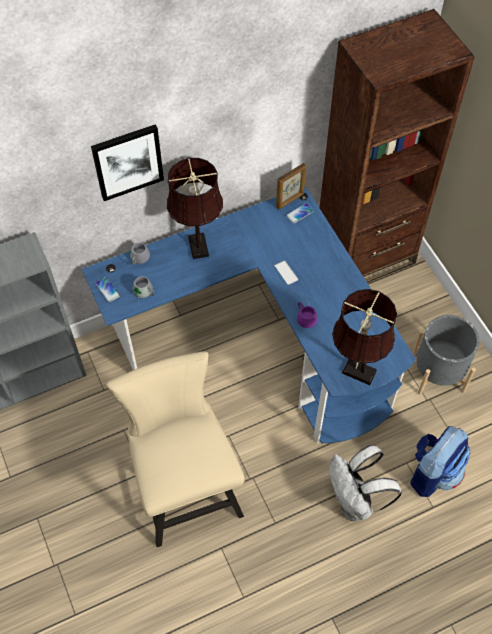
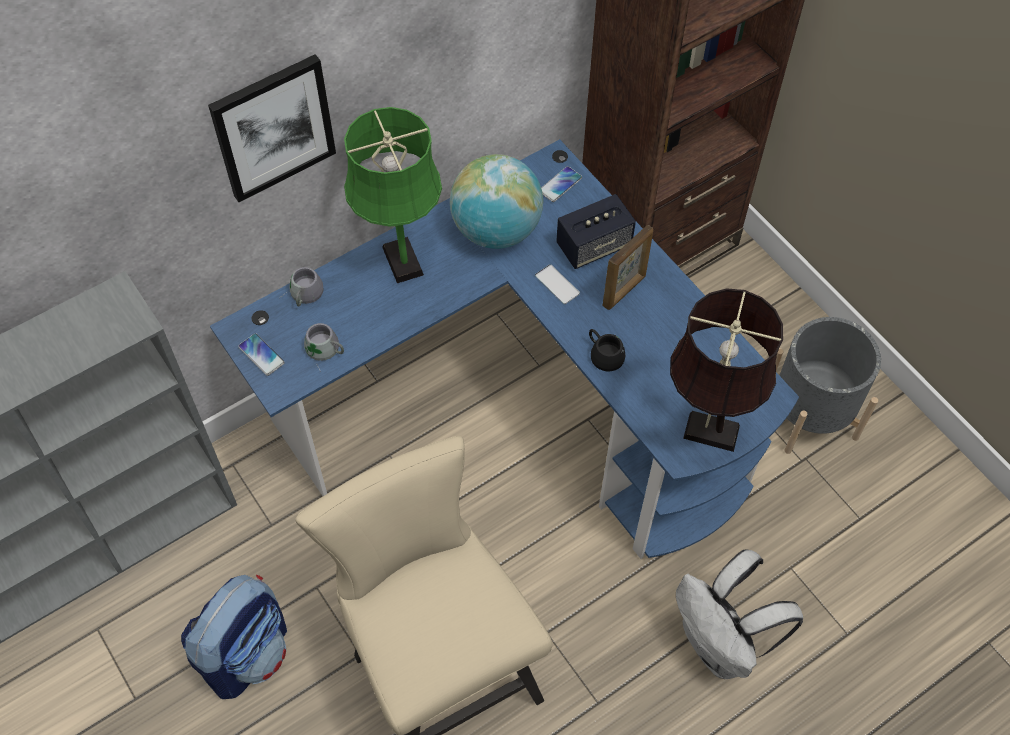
camera: 10 degrees left, 0 degrees up
brown table lamp [167,158,223,259] -> green table lamp [344,107,442,283]
picture frame [276,163,306,210] -> picture frame moved to [603,225,653,310]
purple mug [297,302,318,328] -> black mug [589,329,626,372]
backpack [411,426,470,497] -> backpack moved to [181,575,287,699]
none -> globe [450,154,543,249]
none -> speaker [556,194,636,269]

